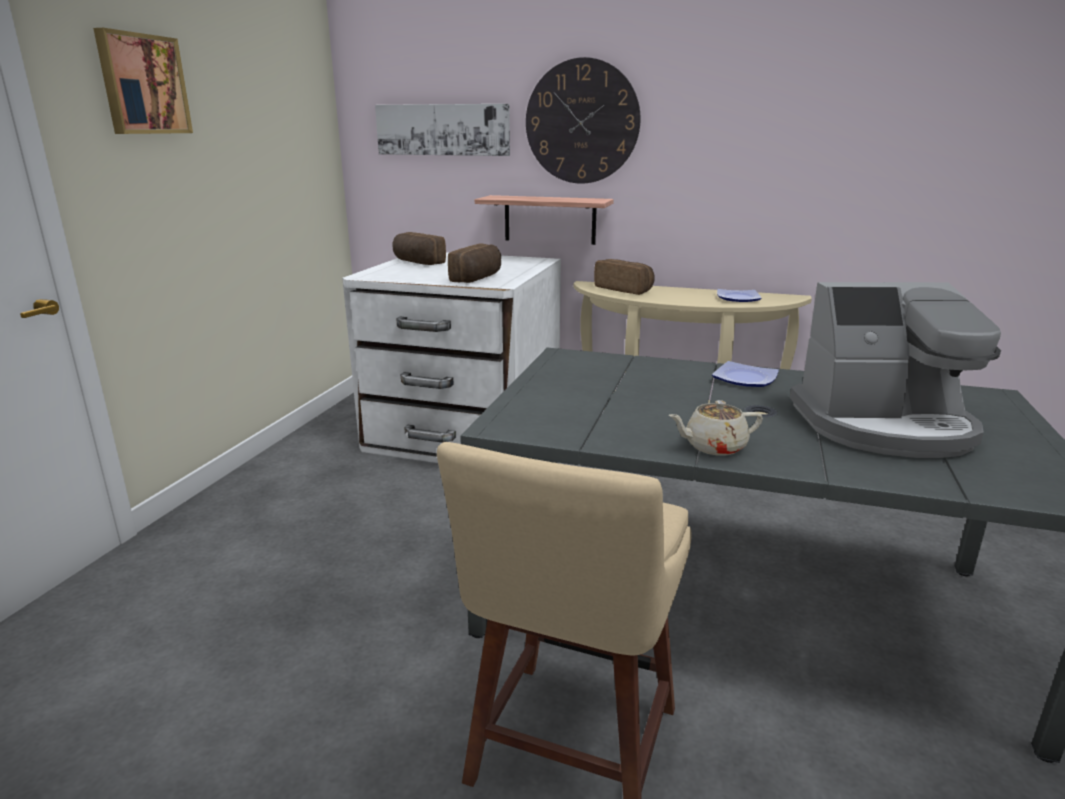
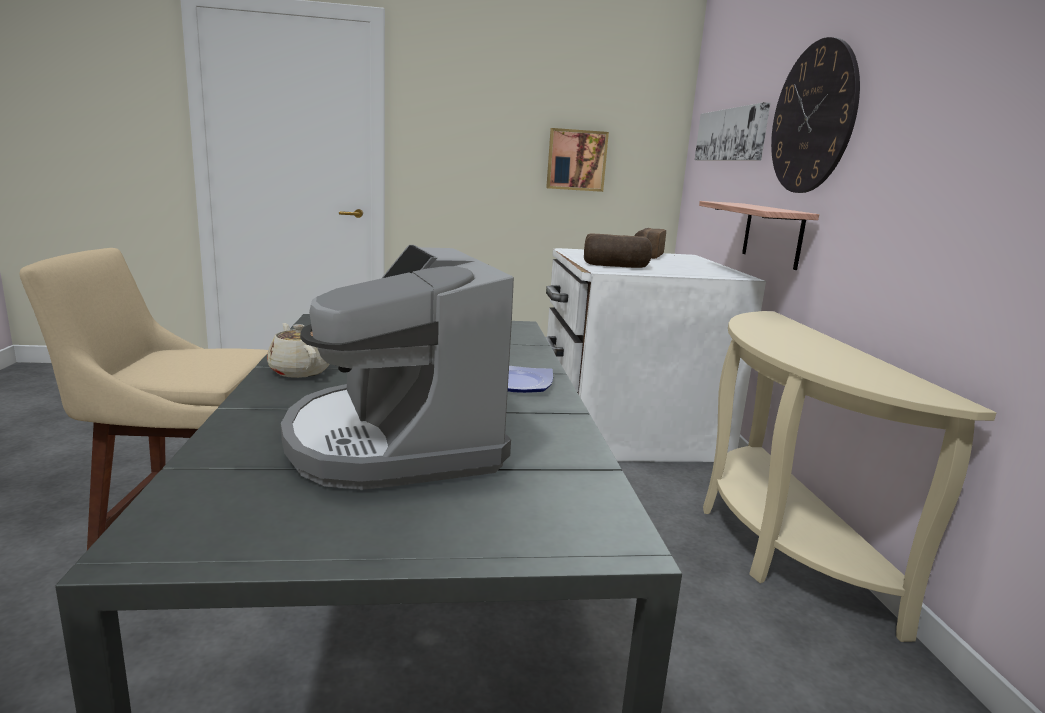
camera: 65 degrees right, 5 degrees down
picture [93,28,193,134] -> picture moved to [546,128,609,192]
bread [594,259,655,295] -> none
plate [717,289,762,302] -> none

